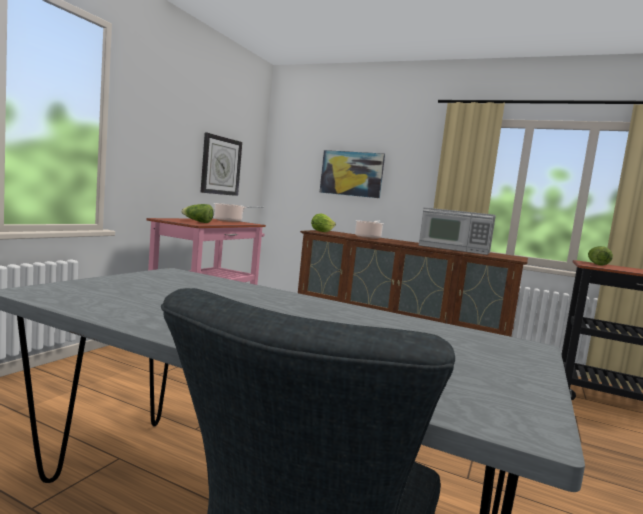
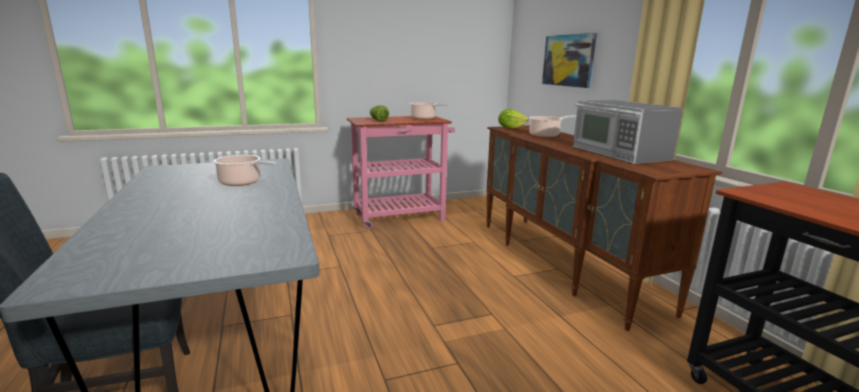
camera: 45 degrees right, 10 degrees up
wall clock [200,133,242,196] -> none
lettuce [588,246,613,266] -> none
none -> cooking pot [213,155,276,186]

